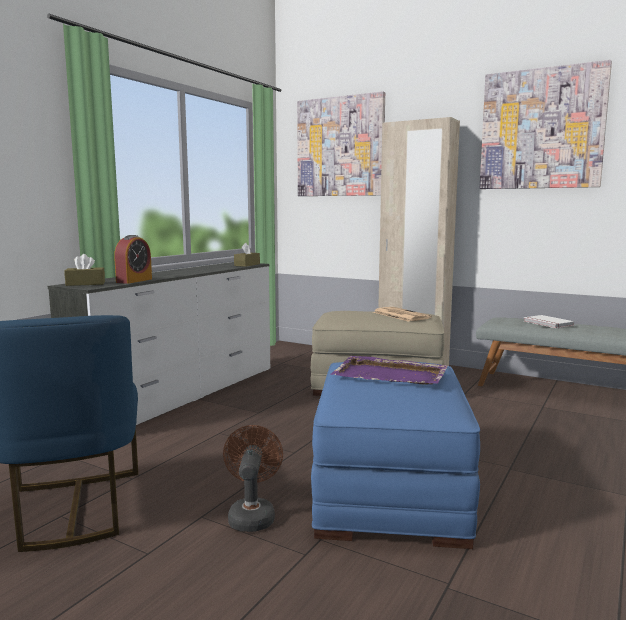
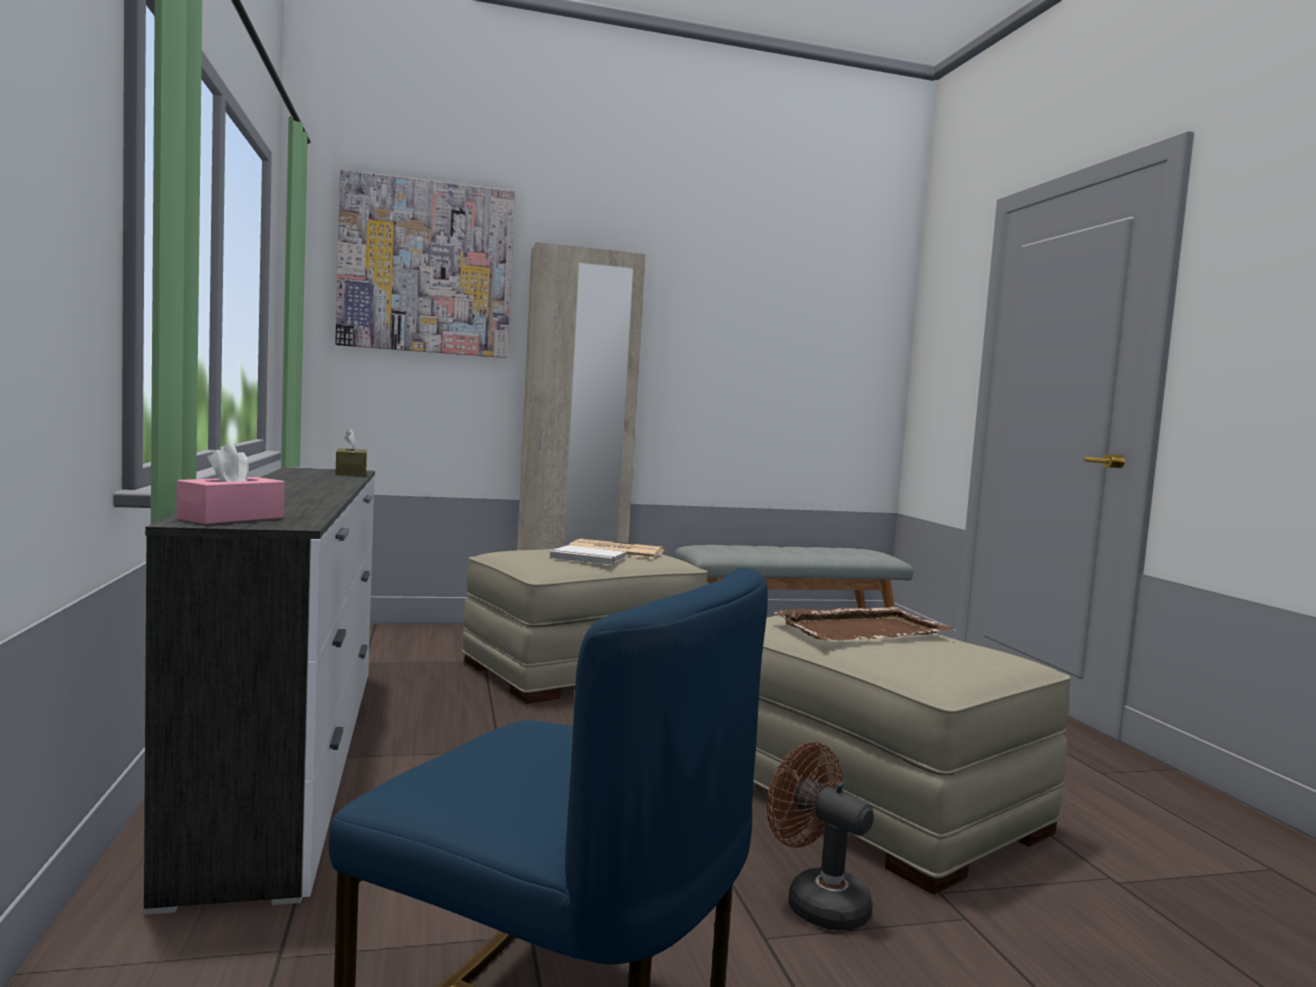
camera: 45 degrees left, 5 degrees down
brown tissue box [64,254,105,286] -> pink tissue box [177,444,285,524]
alarm clock [114,235,152,284] -> none
blue ottoman [311,362,480,549] -> beige ottoman [753,615,1071,895]
purple tray [331,356,448,385] -> brown tray [773,607,954,641]
picture [480,60,612,189] -> none
white book [524,315,575,328] -> white book moved to [549,545,626,565]

